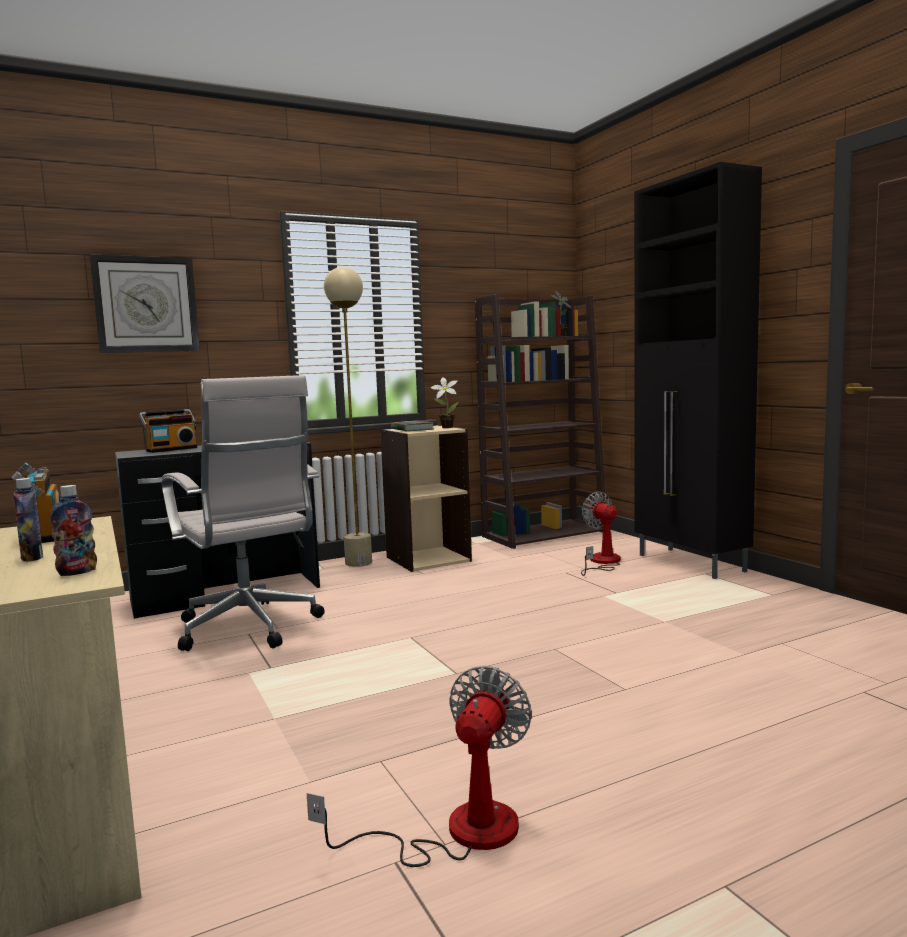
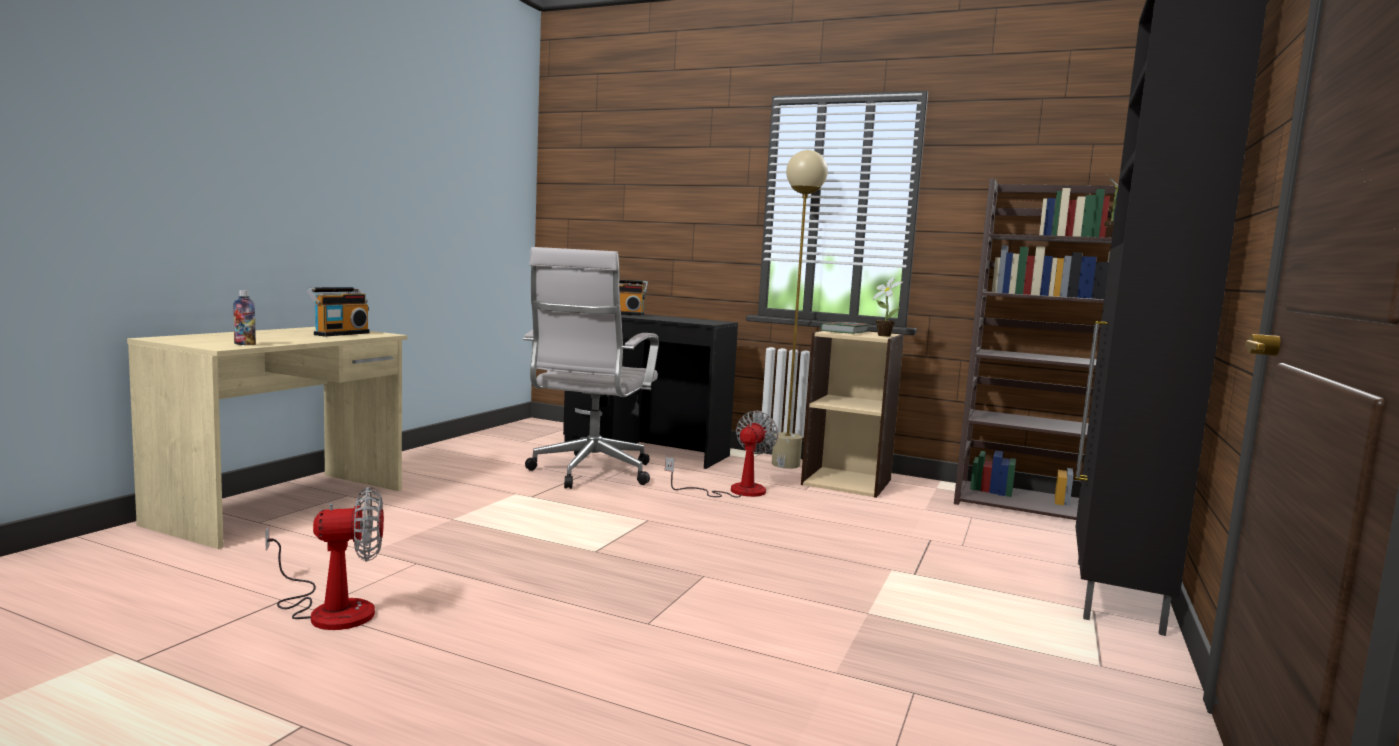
camera: 50 degrees right, 0 degrees up
bottle [13,478,43,562] -> none
wall clock [90,254,200,353] -> none
fan [581,491,621,576] -> fan moved to [665,410,778,498]

